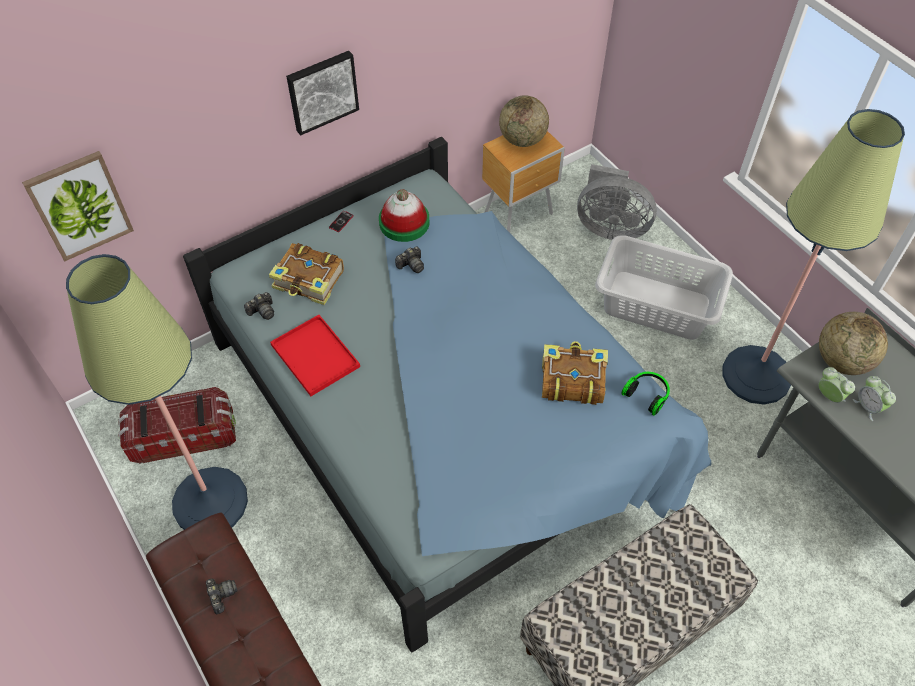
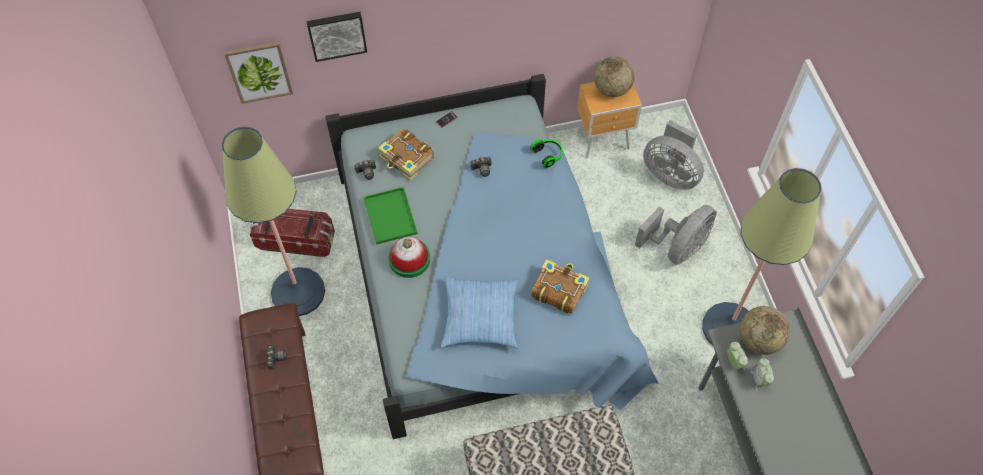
camera: 20 degrees right, 5 degrees up
red tray [270,315,360,396] -> green tray [363,187,418,245]
picture [286,51,359,135] -> picture moved to [306,12,367,62]
hat [379,189,430,242] -> hat moved to [388,237,430,278]
grey laundry basket [595,235,733,340] -> grey fan [635,205,717,265]
headphones [621,372,670,416] -> headphones moved to [530,139,563,168]
none -> pillow [441,276,520,349]

